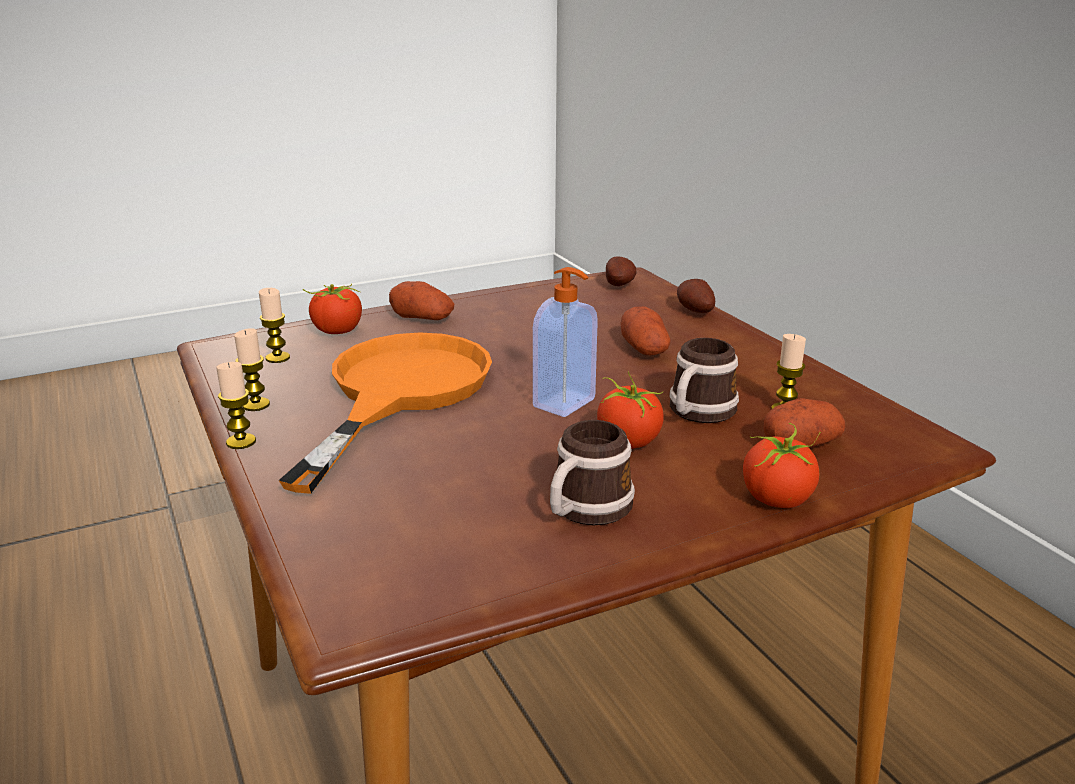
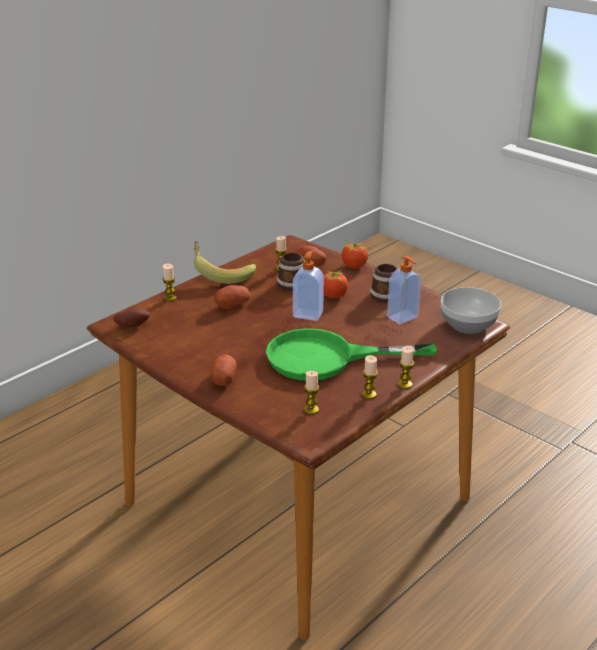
camera: 110 degrees left, 5 degrees up
orange frying pan [278,332,492,494] -> green frying pan [266,328,436,381]
tomato [303,284,362,334] -> none
potato [677,279,715,313] -> candle [162,264,177,301]
none -> banana [194,241,256,284]
none -> soap dispenser [387,256,421,324]
none -> bowl [441,287,501,334]

